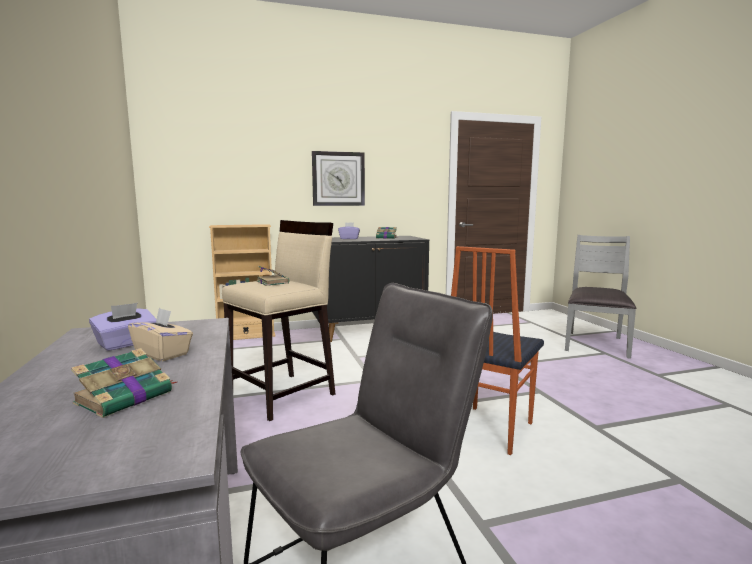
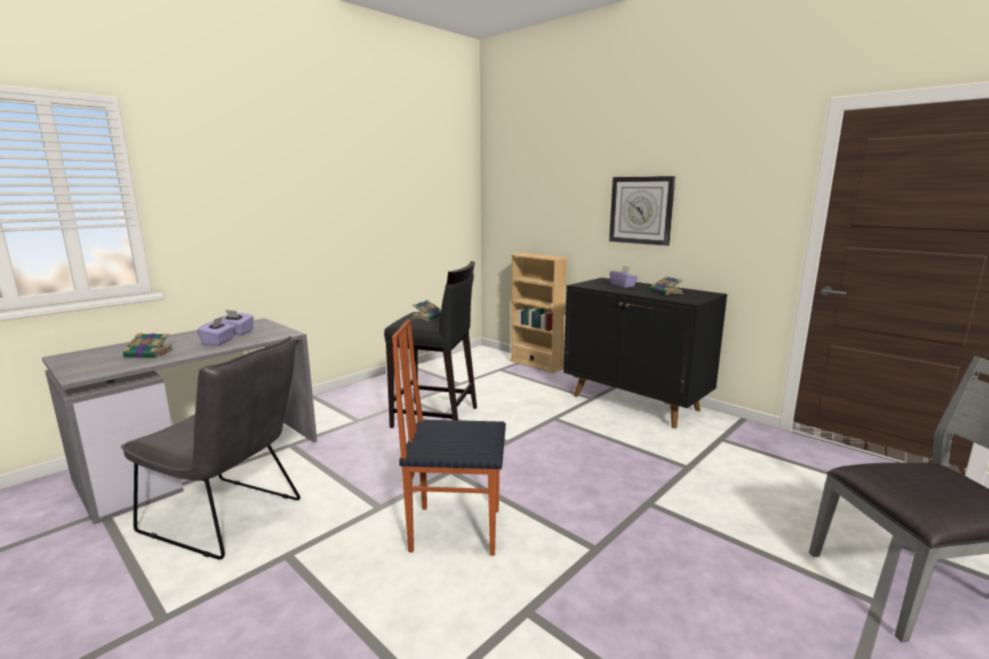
camera: 60 degrees right, 5 degrees up
beige tissue box [128,308,193,361] -> purple tissue box [197,317,235,346]
beige stool [222,220,335,421] -> black stool [384,261,477,428]

